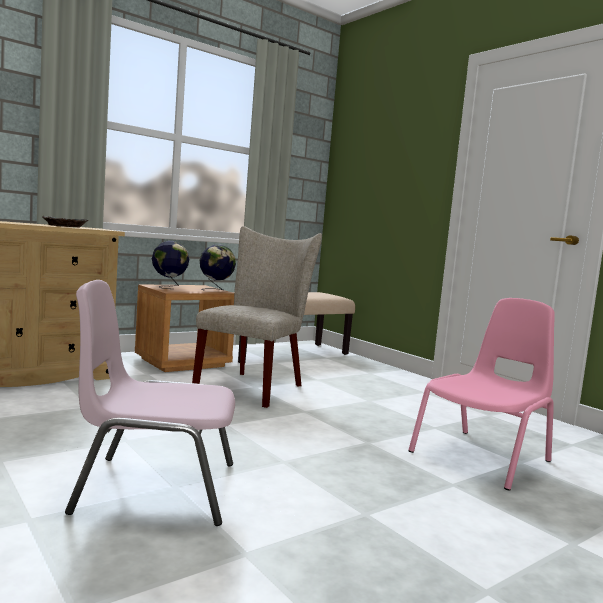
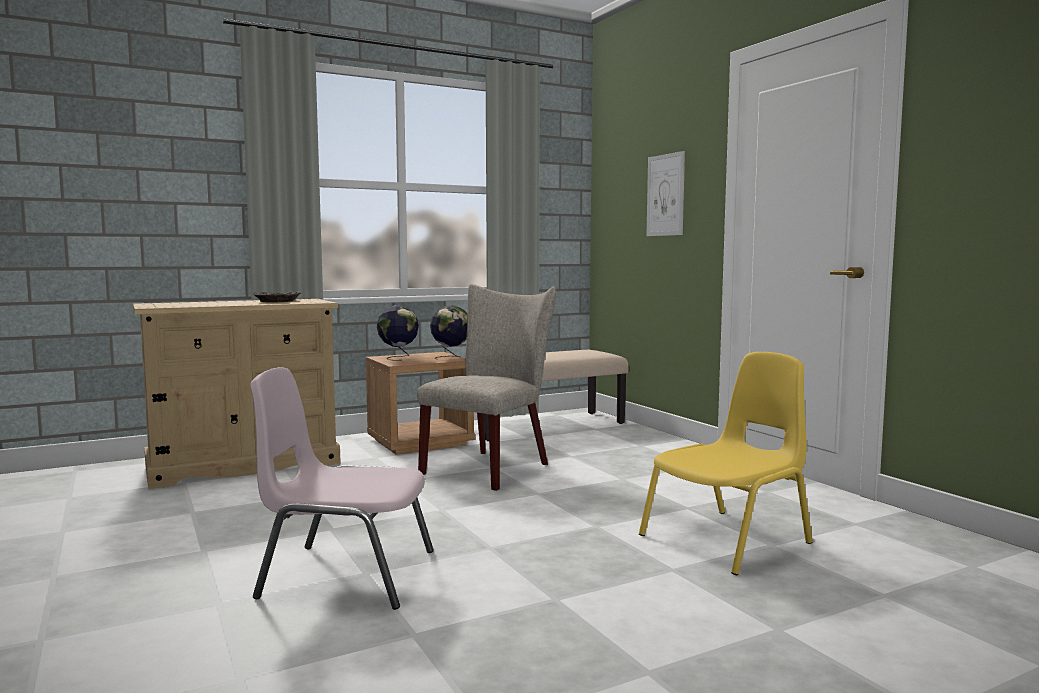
camera: 10 degrees right, 0 degrees up
pink chair [408,298,555,491] -> yellow chair [639,352,813,575]
none -> picture [647,151,685,236]

